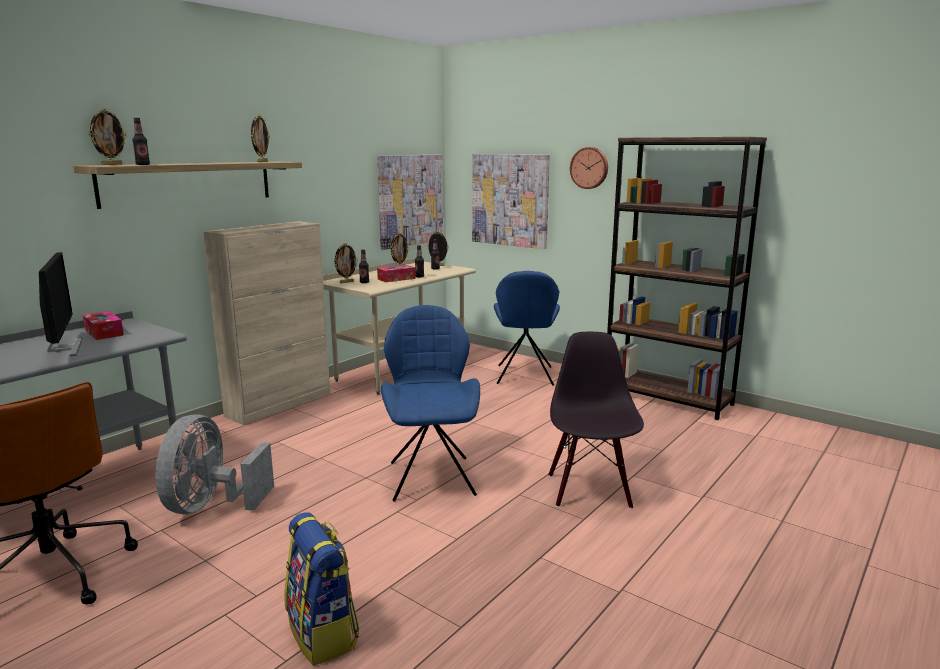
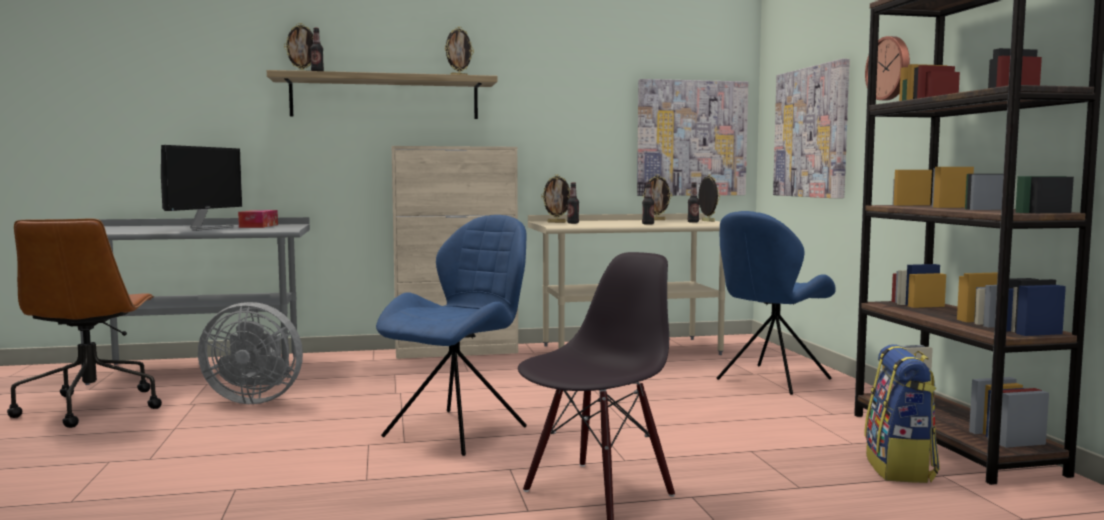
camera: 40 degrees right, 10 degrees down
grey fan [156,414,274,514] -> grey fan turned 135 degrees counterclockwise [198,302,303,404]
backpack [284,512,359,666] -> backpack moved to [864,344,940,483]
tissue box [377,265,416,282] -> none

